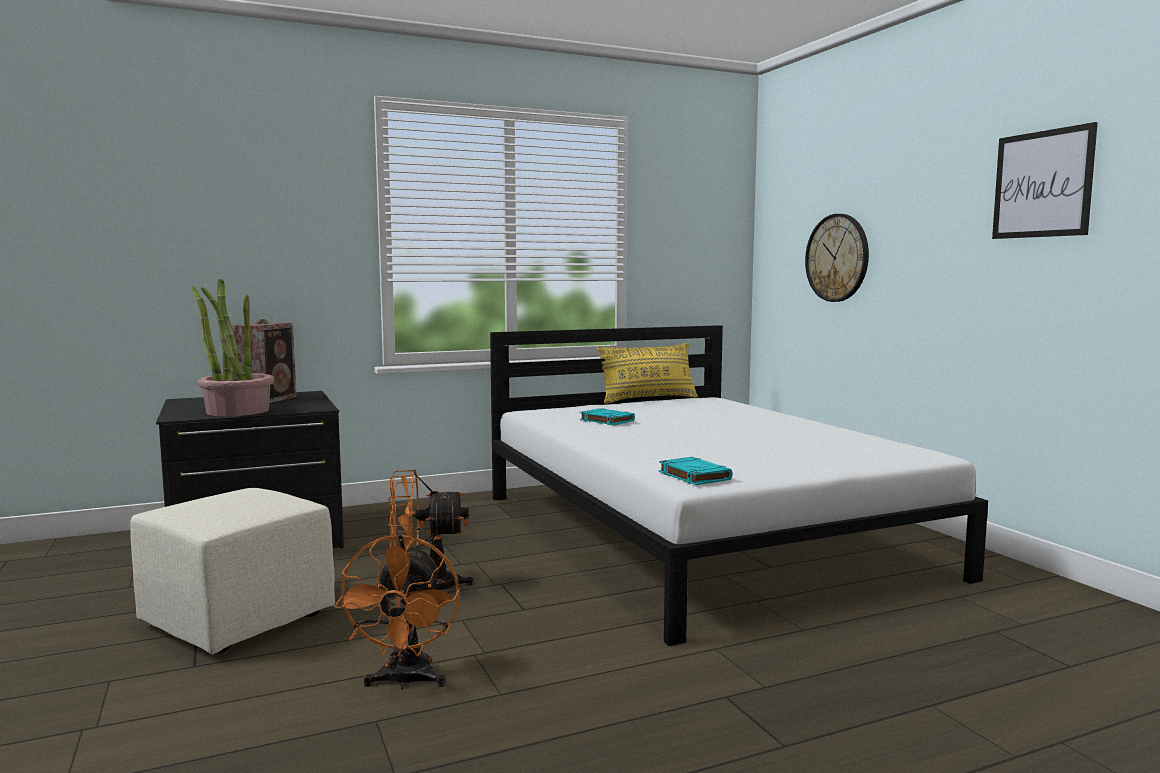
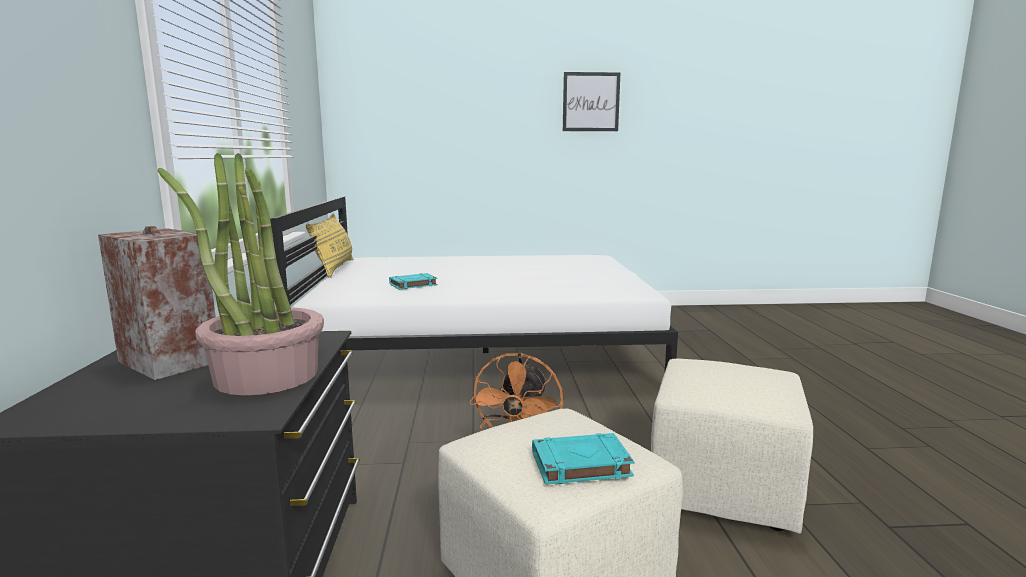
camera: 70 degrees left, 5 degrees up
orange fan [334,534,460,689] -> beige ottoman [651,359,813,534]
turquoise book [659,457,733,485] -> turquoise book moved to [532,433,634,485]
wall clock [805,214,869,302] -> none

